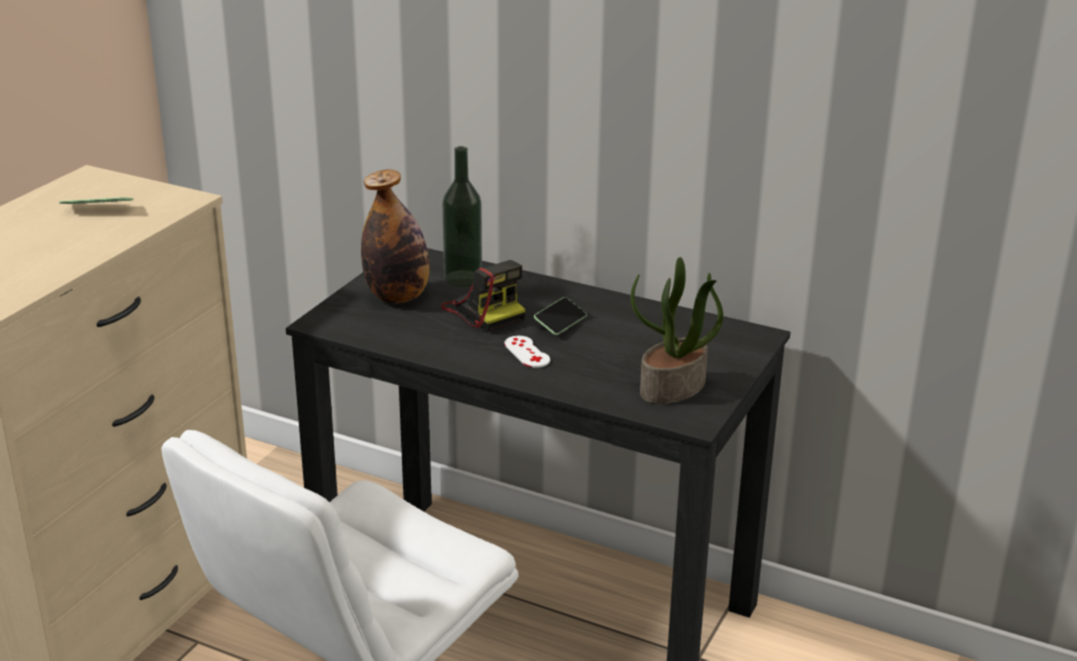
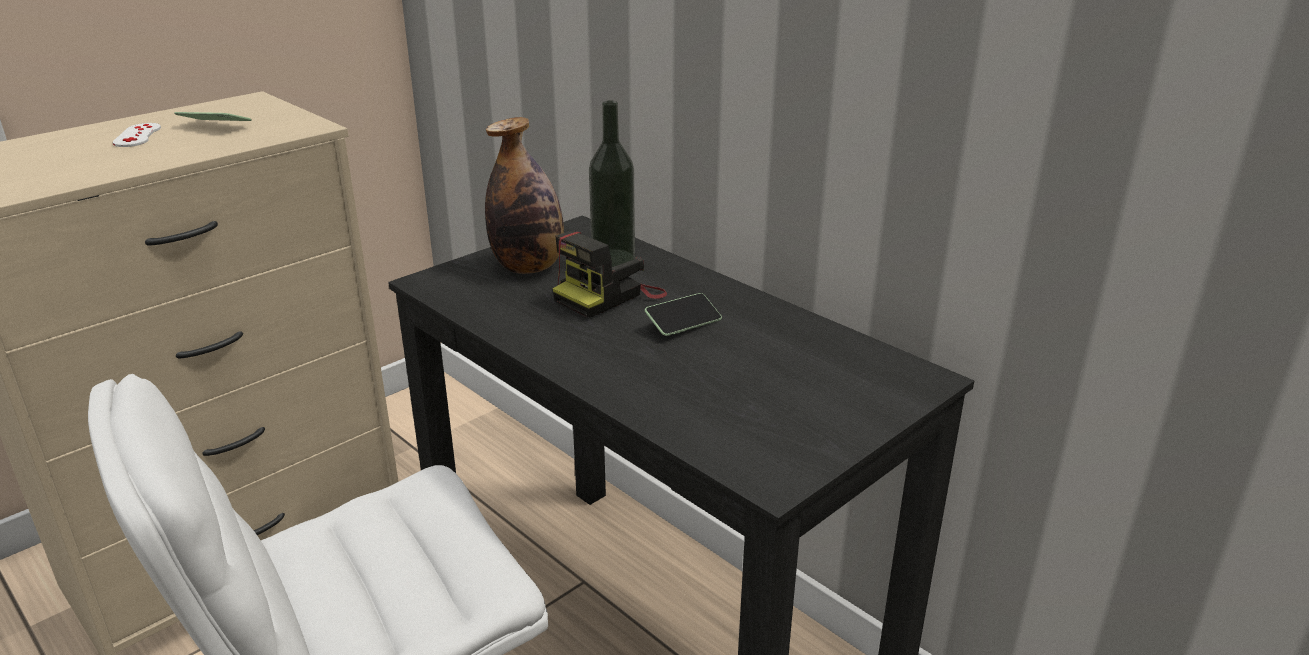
camera: 20 degrees right, 0 degrees up
camera [441,260,526,332] -> camera turned 60 degrees clockwise [552,231,667,318]
white game controller [504,336,550,368] -> white game controller moved to [112,123,161,147]
potted plant [631,257,723,404] -> none

